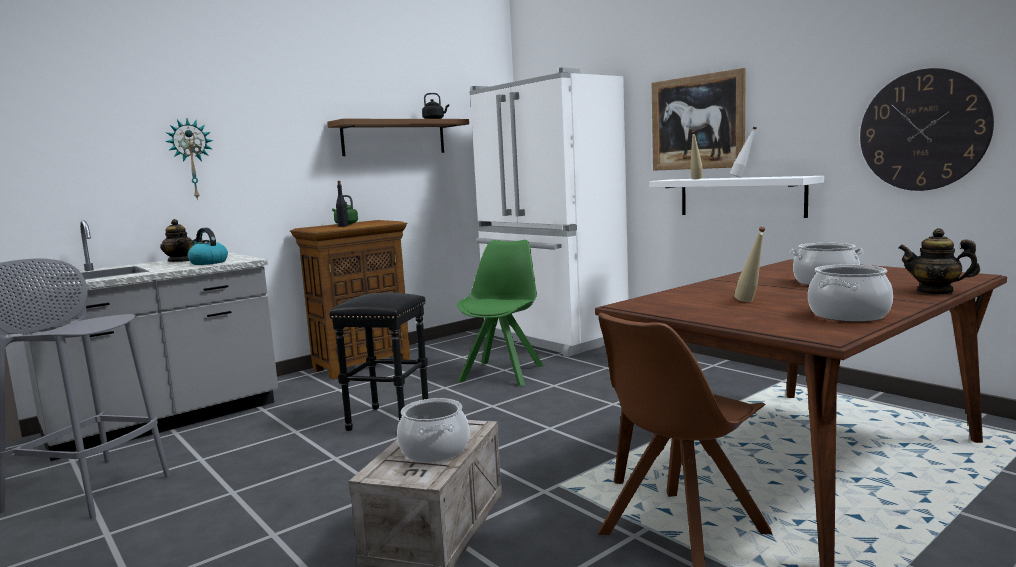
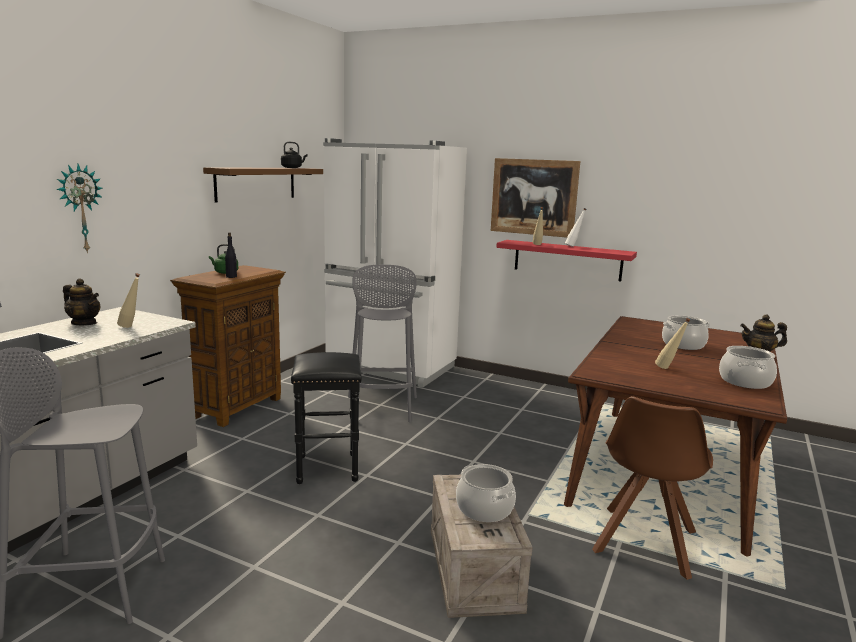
camera: 25 degrees left, 5 degrees up
kettle [187,228,228,265] -> beige bottle [117,273,140,328]
green chair [457,240,544,386] -> grey stool [348,265,417,422]
white shelf [649,176,824,218] -> red shelf [496,240,637,282]
wall clock [860,68,994,191] -> none

